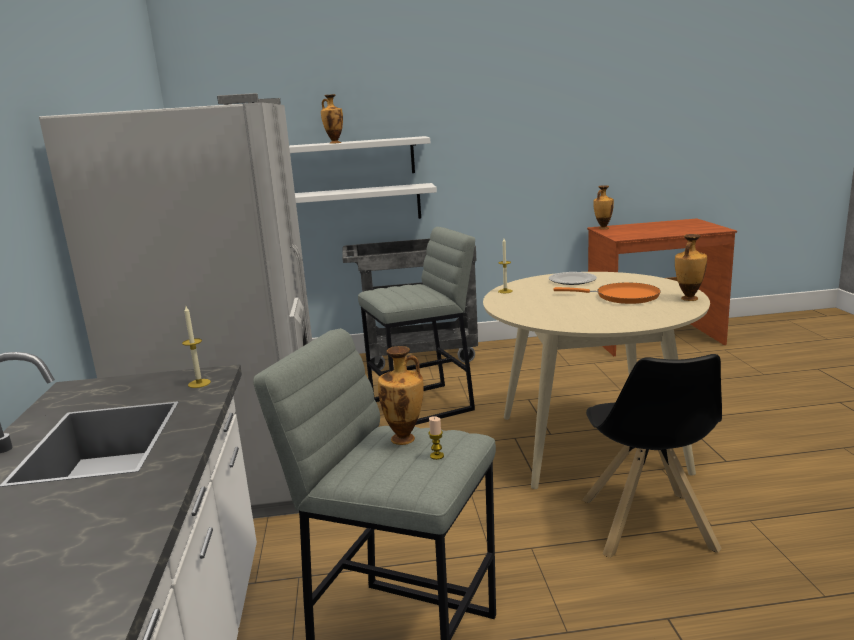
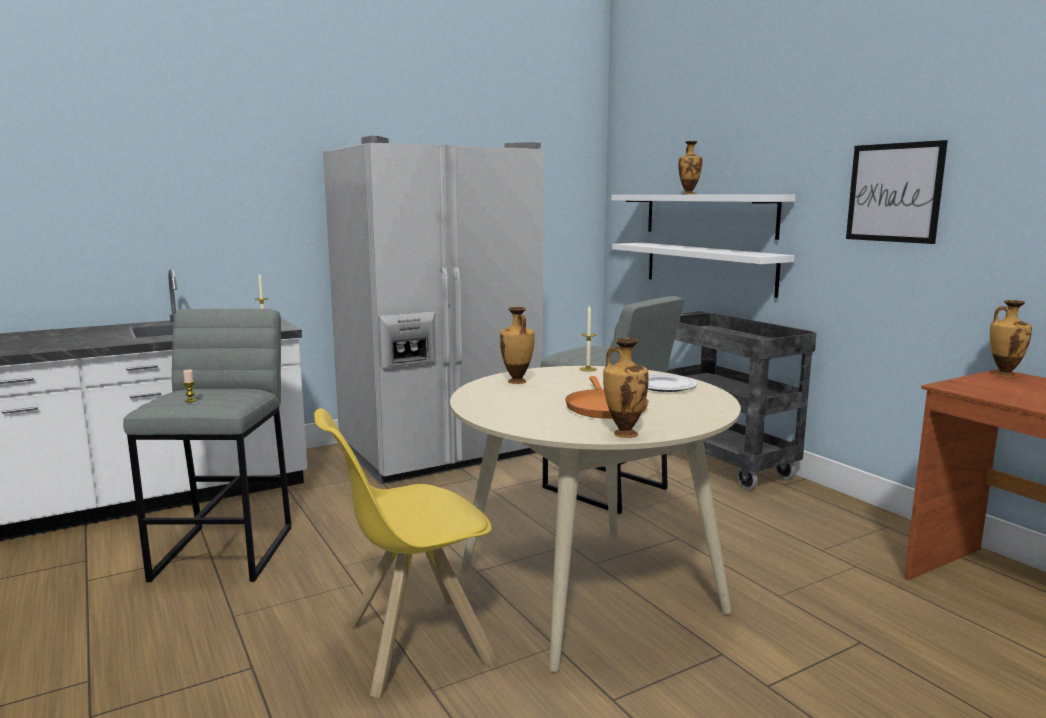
camera: 65 degrees right, 5 degrees down
vase [378,346,424,445] -> vase moved to [500,307,535,384]
black chair [582,354,722,558] -> yellow chair [314,408,499,698]
none -> picture [846,140,948,244]

